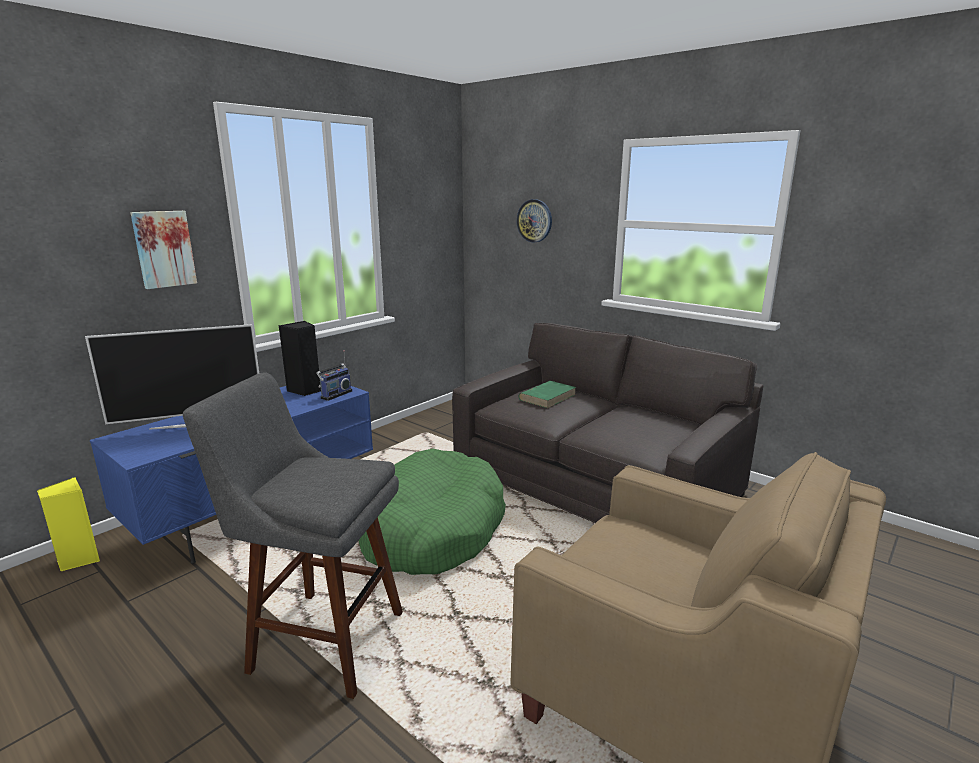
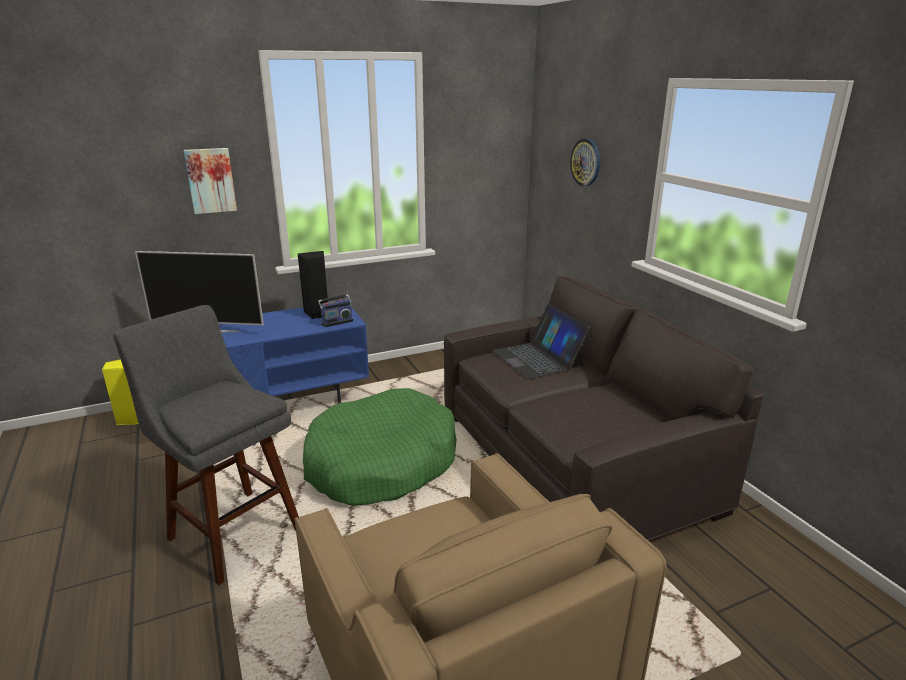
camera: 25 degrees right, 5 degrees up
green book [518,381,576,408] -> laptop [492,304,590,379]

